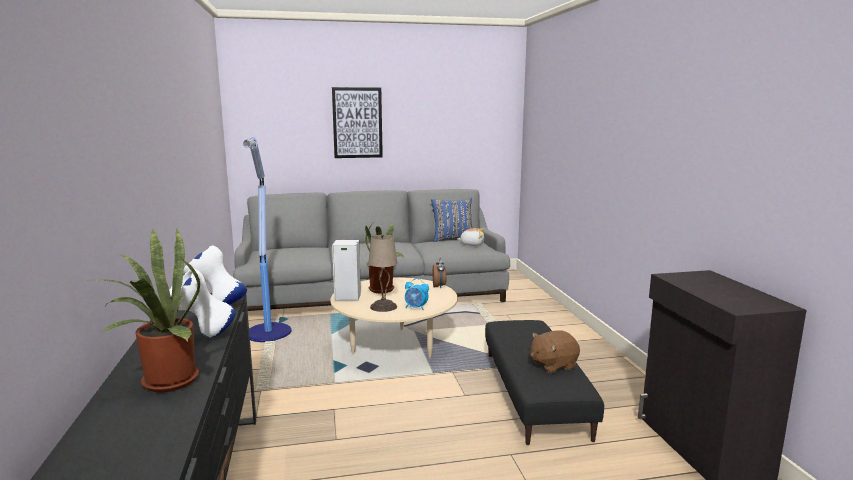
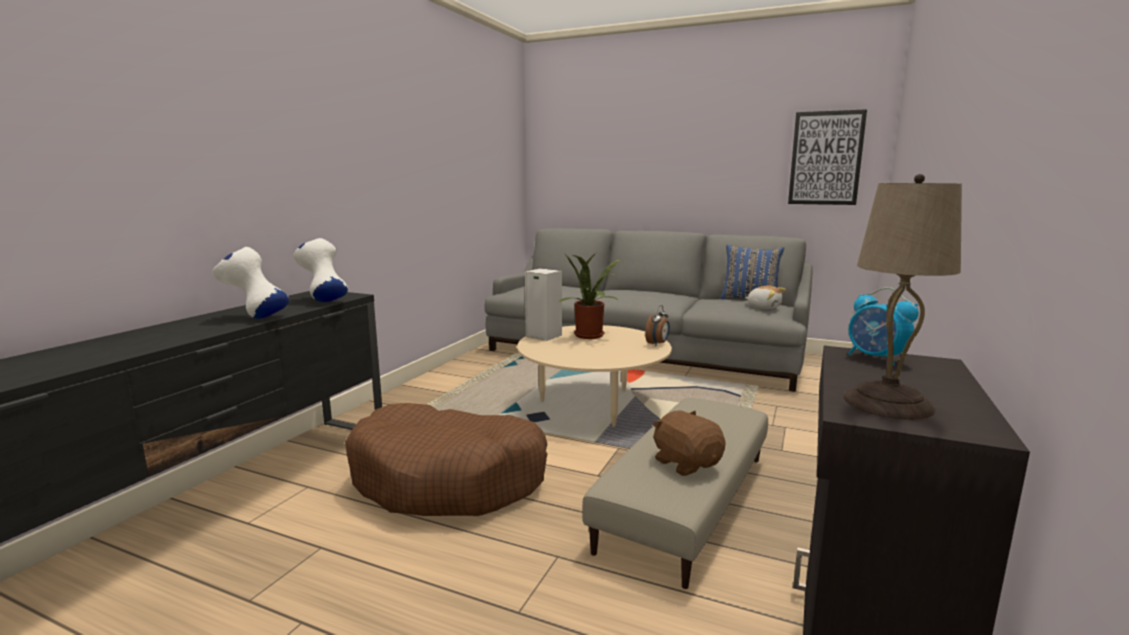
camera: 35 degrees right, 0 degrees up
potted plant [94,229,200,392] -> none
floor lamp [243,137,292,342] -> none
picture [332,87,383,158] -> picture moved to [788,109,867,205]
beige table lamp [368,234,397,312] -> beige table lamp moved to [844,174,962,420]
alarm clock [405,278,429,310] -> alarm clock moved to [848,287,919,365]
black ottoman [485,320,604,445] -> beige ottoman [582,398,768,589]
brown plush toy [530,331,580,373] -> brown plush toy turned 45 degrees clockwise [652,410,726,476]
none -> brown dog bed [345,403,547,516]

